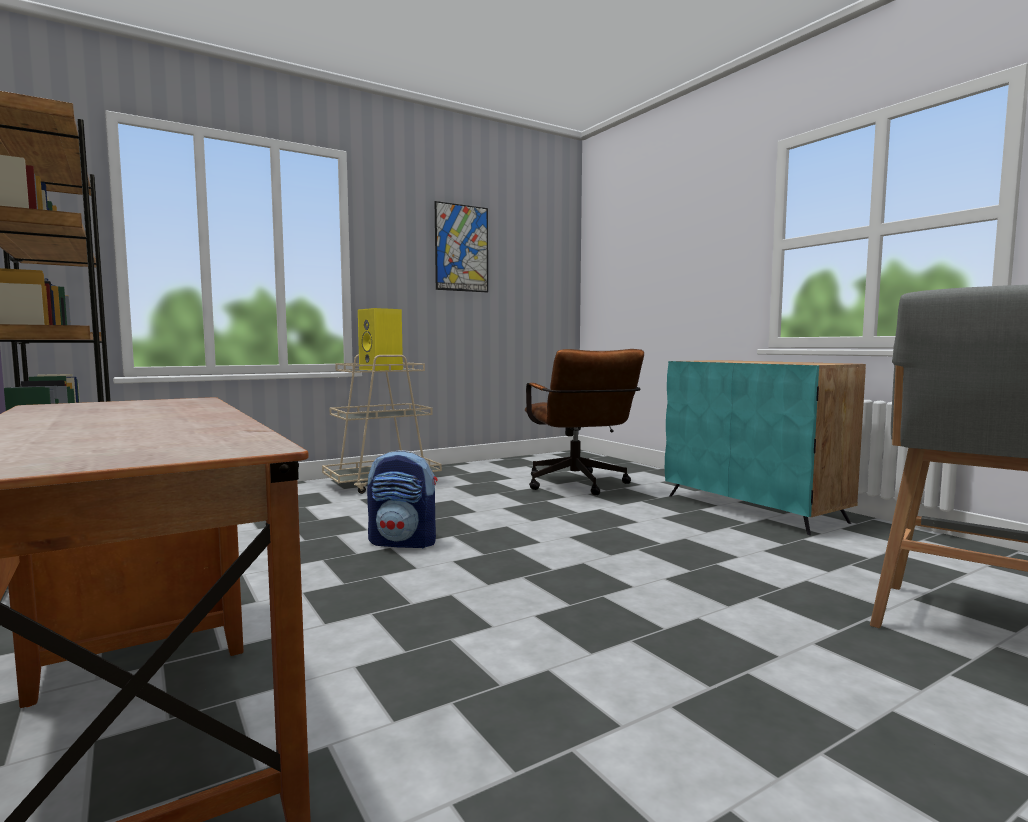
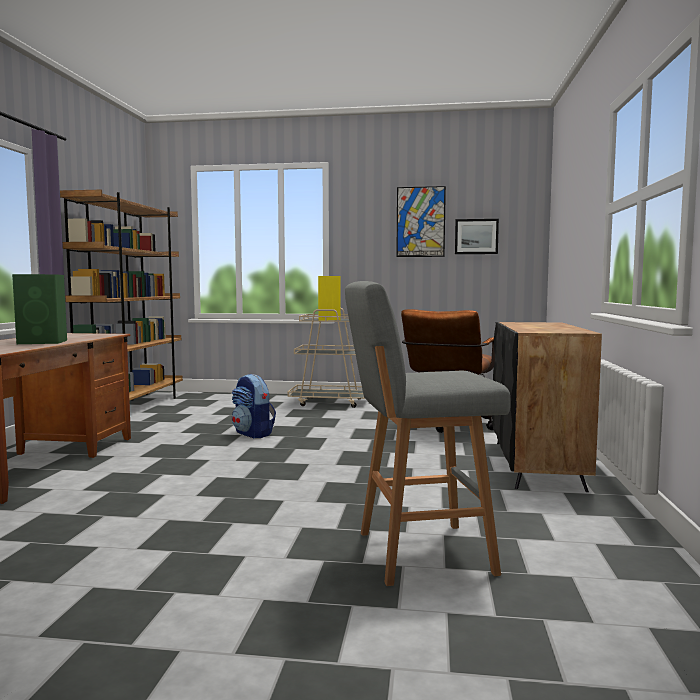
camera: 40 degrees right, 0 degrees up
turquoise cabinet [665,360,866,535] -> black cabinet [492,322,602,492]
none -> green speaker [12,274,67,344]
none -> picture [455,219,499,254]

